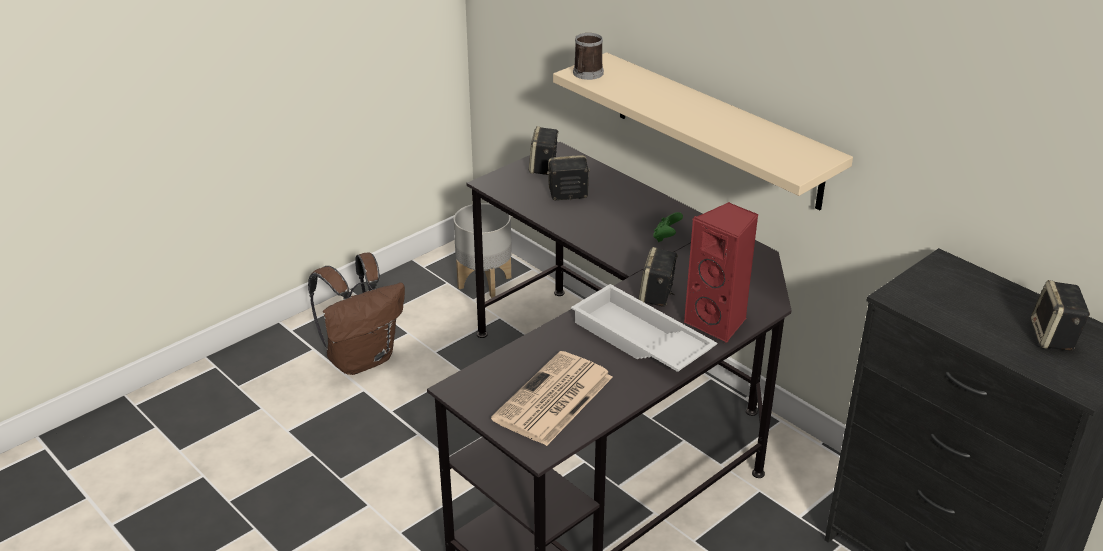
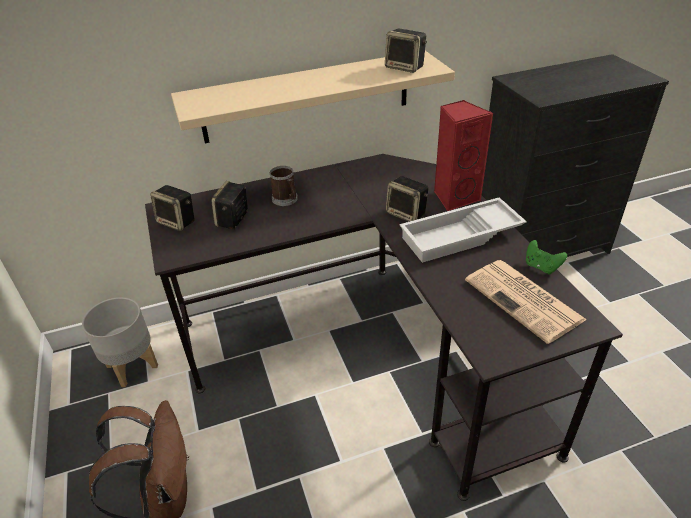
camera: 65 degrees left, 5 degrees up
mug [573,33,604,80] -> mug moved to [269,166,298,206]
green game controller [653,212,683,242] -> green game controller moved to [526,240,567,274]
speaker [1031,280,1090,351] -> speaker moved to [385,29,427,73]

